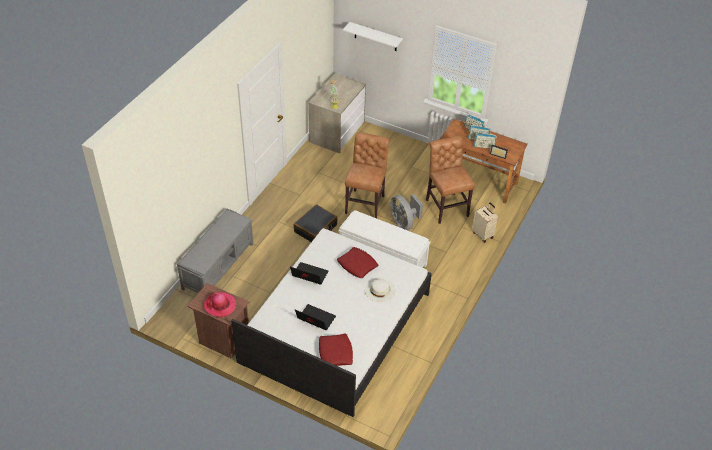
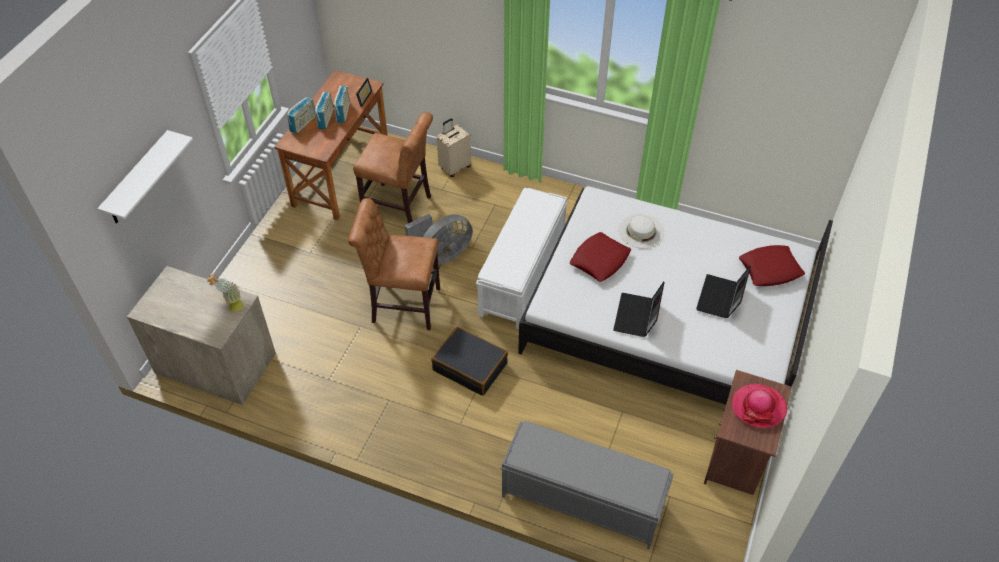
camera: 95 degrees left, 5 degrees up
brown chair [426,136,475,224] -> brown chair turned 135 degrees counterclockwise [353,112,433,223]

